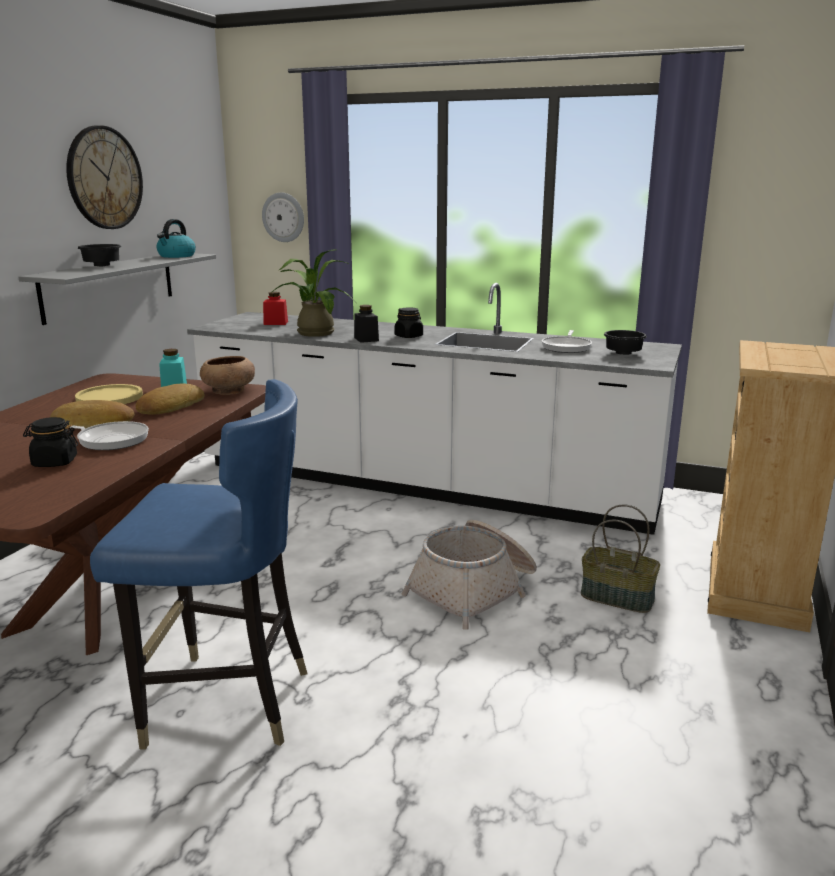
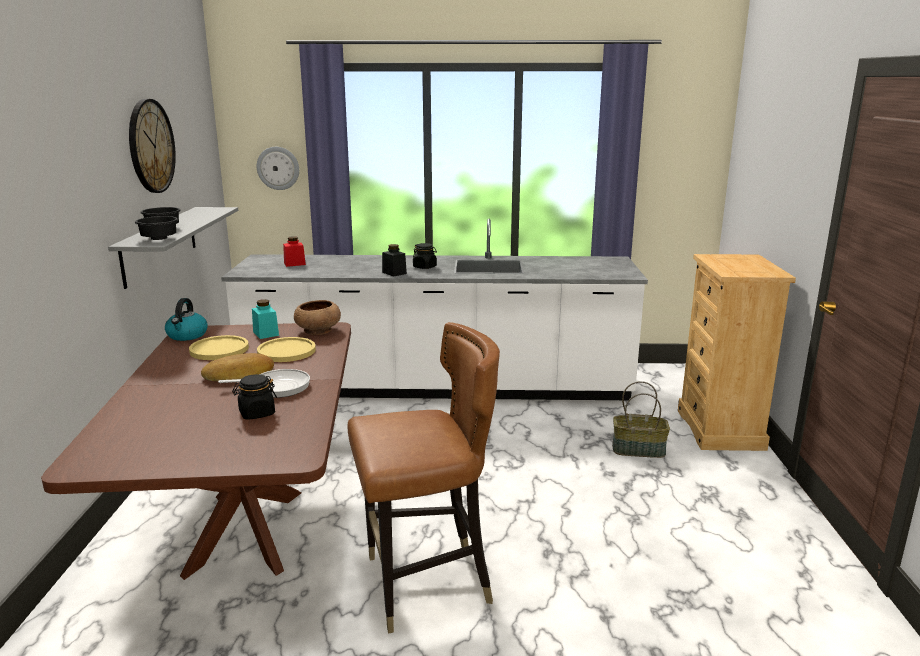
camera: 20 degrees left, 0 degrees up
blue chair [90,379,308,750] -> brown chair [347,322,500,634]
bread [136,384,205,415] -> yellow plate [257,337,316,362]
kettle [156,219,196,258] -> kettle moved to [165,298,208,341]
potted plant [272,250,354,337] -> none
basket [402,520,537,630] -> none
frying pan [542,330,592,353] -> none
black bowl [604,330,647,355] -> black bowl moved to [135,216,178,240]

